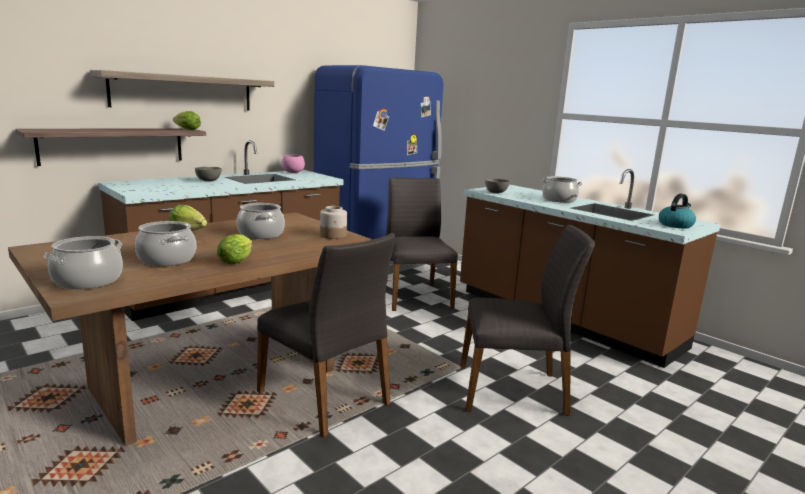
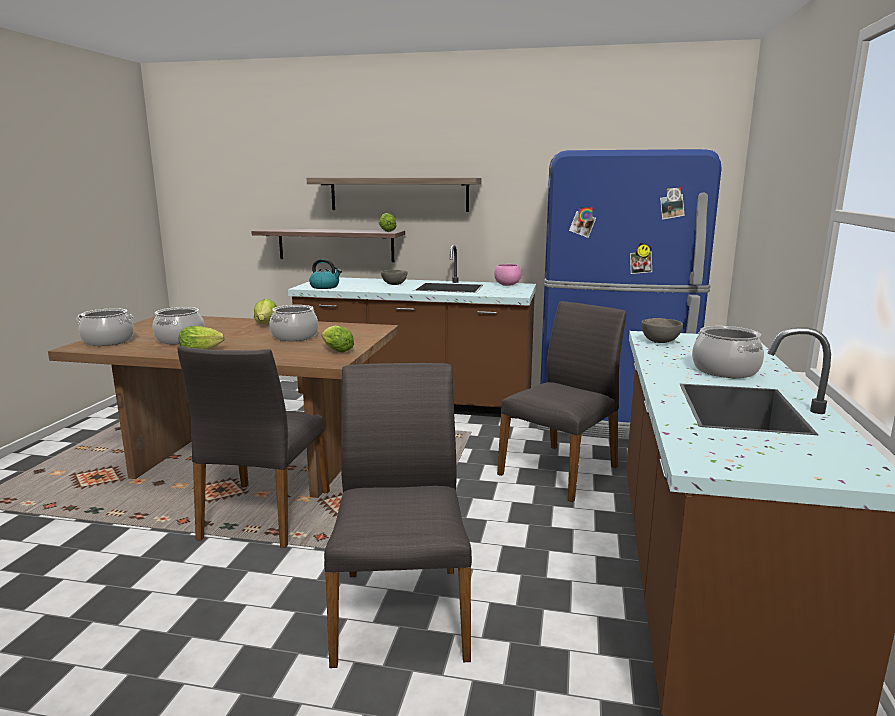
camera: 55 degrees right, 0 degrees up
jar [320,206,347,239] -> lettuce [321,325,354,353]
grey chair [460,225,595,416] -> grey chair turned 150 degrees counterclockwise [324,363,472,668]
kettle [659,194,696,228] -> kettle moved to [309,259,342,289]

